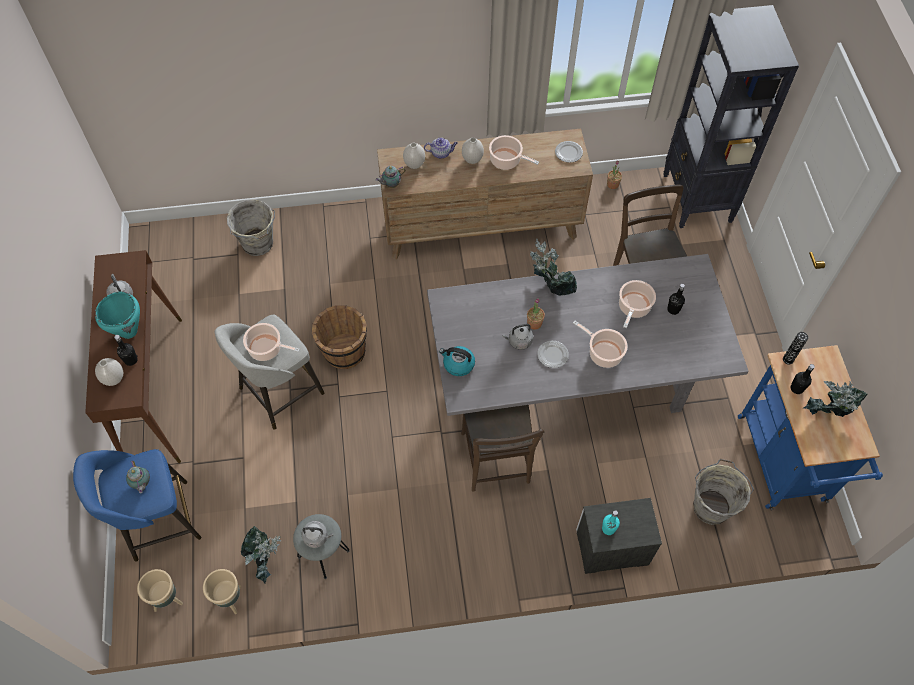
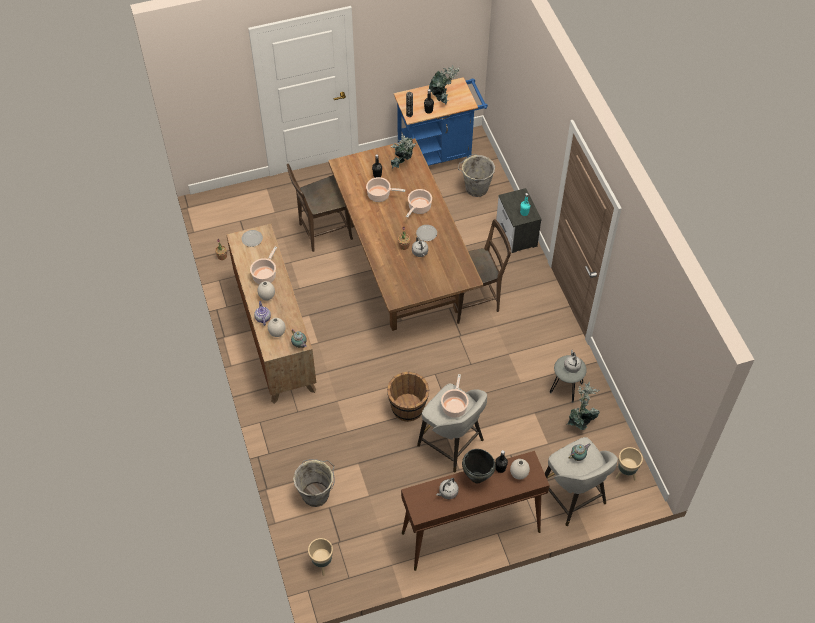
camera: 100 degrees left, 5 degrees down
blue stool [73,449,201,561] -> grey stool [545,437,618,526]
turquoise cooking pot [95,292,140,339] -> black cooking pot [462,449,496,484]
beige planter [203,569,241,614] -> beige planter moved to [308,538,333,576]
grey dining table [427,254,748,416] -> brown dining table [328,138,483,331]
kettle [439,346,475,376] -> none
potted plant [530,238,577,296] -> potted plant moved to [390,135,417,169]
black bookcase [663,5,799,228] -> none

